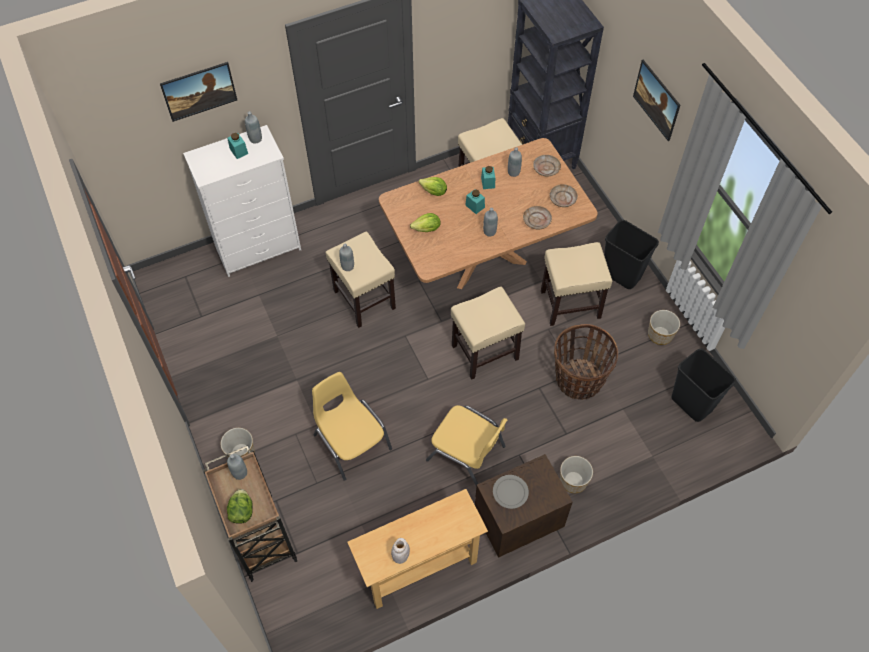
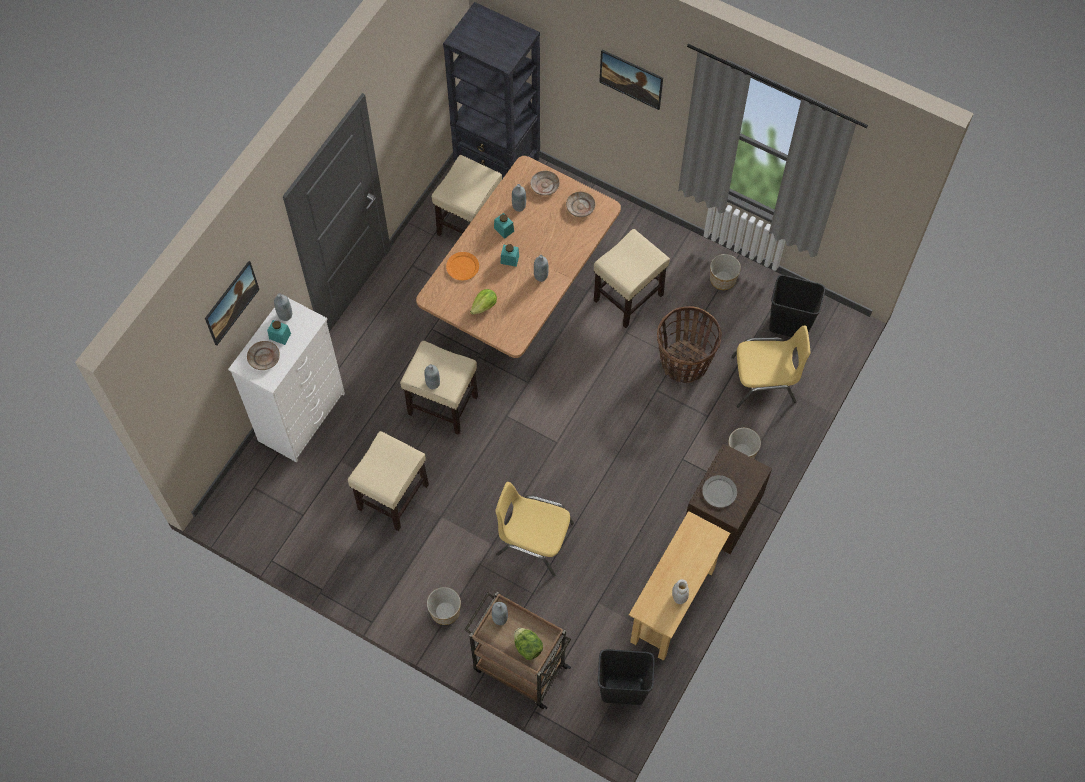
camera: 35 degrees left, 5 degrees up
lettuce [419,177,447,196] -> orange plate [446,252,479,280]
yellow chair [426,405,508,486] -> yellow chair moved to [731,326,810,407]
beige stool [451,287,525,380] -> beige stool moved to [348,431,429,531]
beige plate [523,206,552,229] -> beige plate moved to [247,341,280,370]
black trash can [604,220,659,289] -> black trash can moved to [598,649,655,705]

